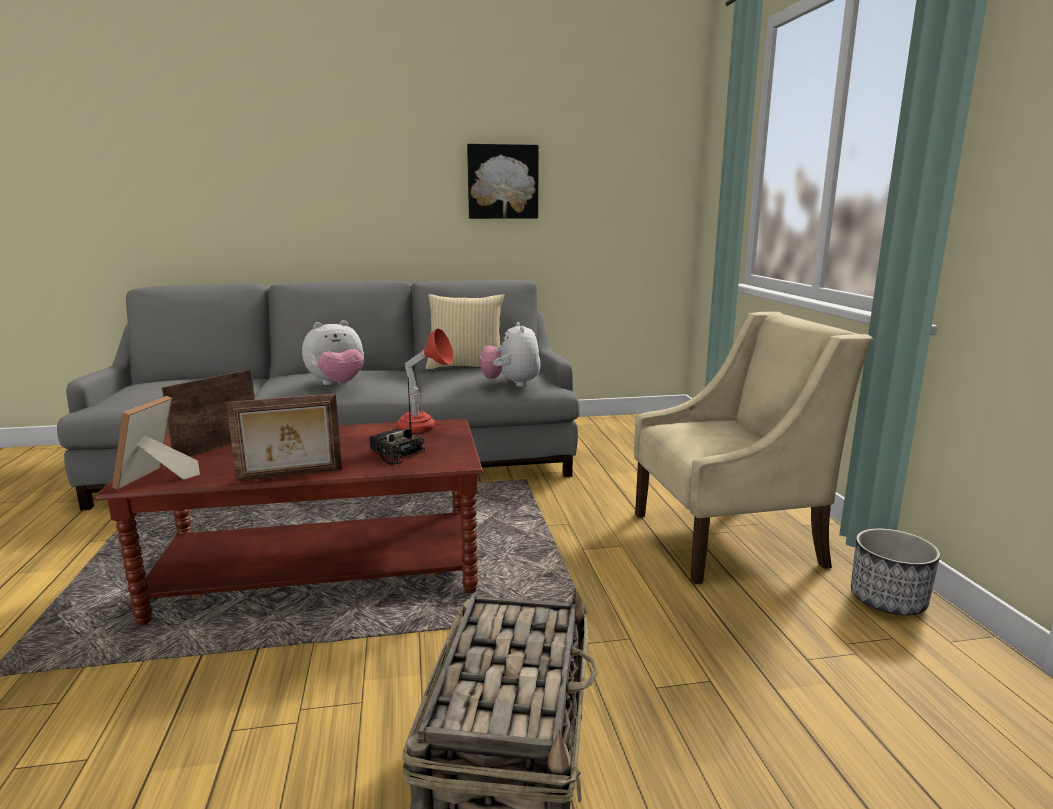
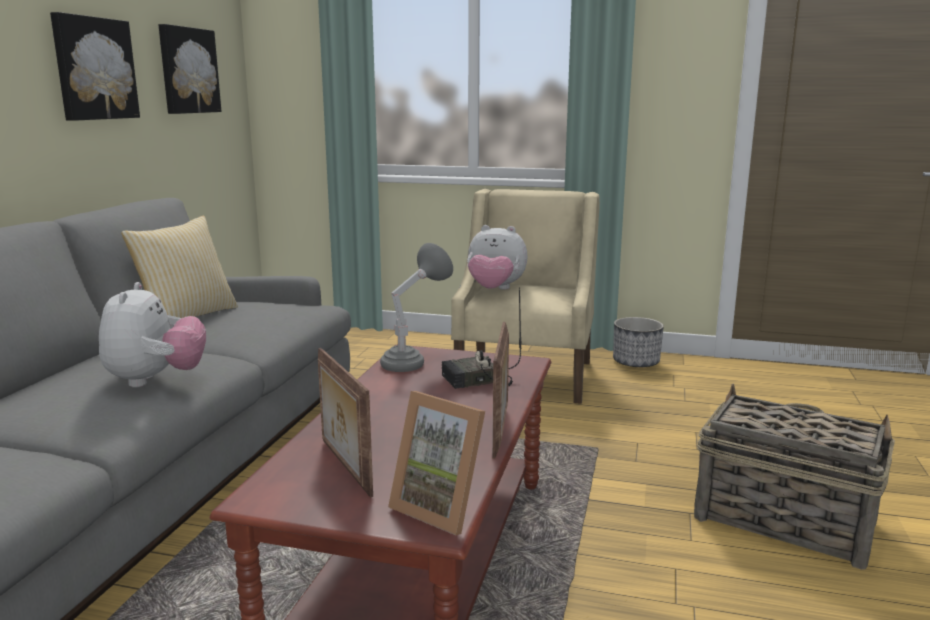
camera: 65 degrees left, 0 degrees up
red table lamp [397,328,453,433] -> grey table lamp [380,243,453,372]
plush toy [480,322,541,387] -> plush toy moved to [467,225,528,290]
none -> picture [158,24,221,114]

